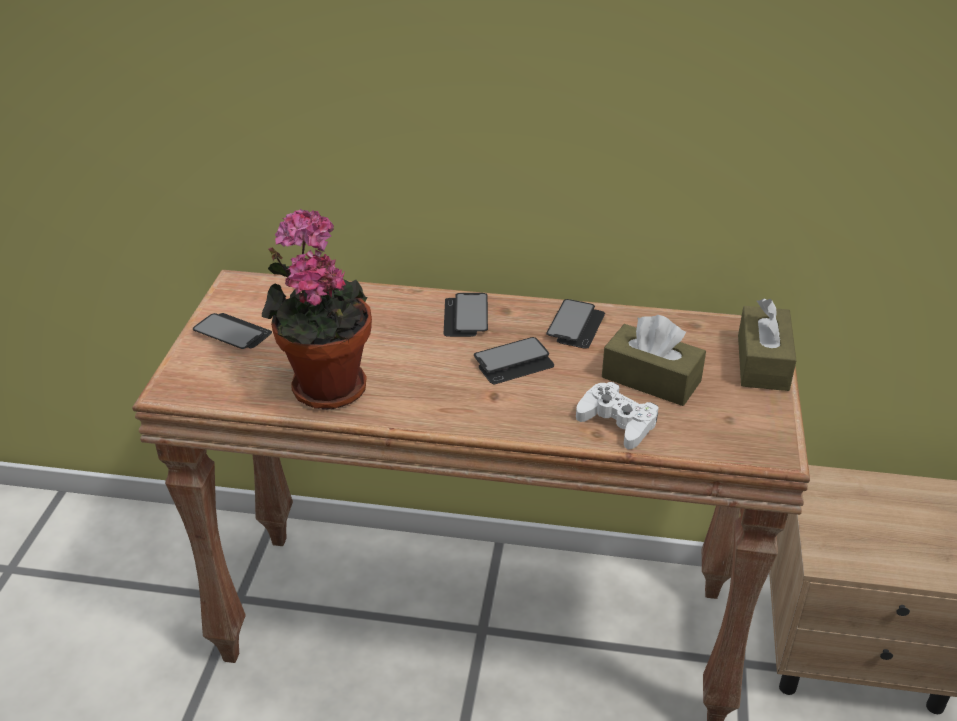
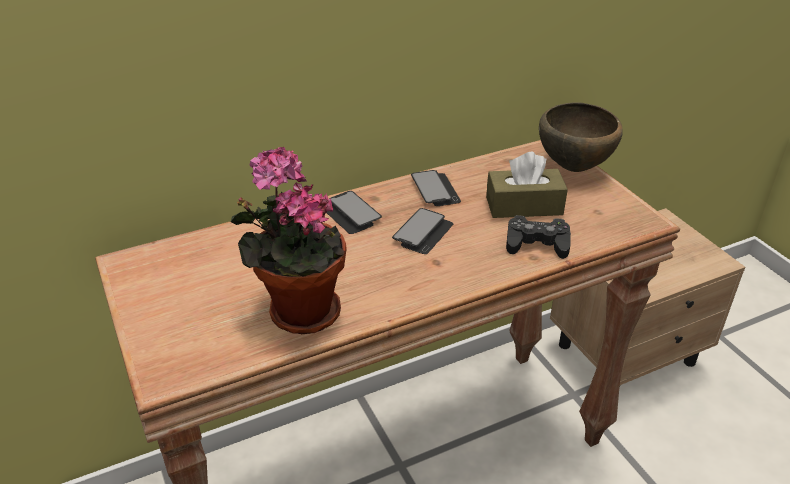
camera: 35 degrees left, 0 degrees up
phone [193,313,272,349] -> none
white game controller [576,382,659,449] -> black game controller [506,215,571,259]
brown tissue box [738,299,797,391] -> brown bowl [539,102,623,172]

